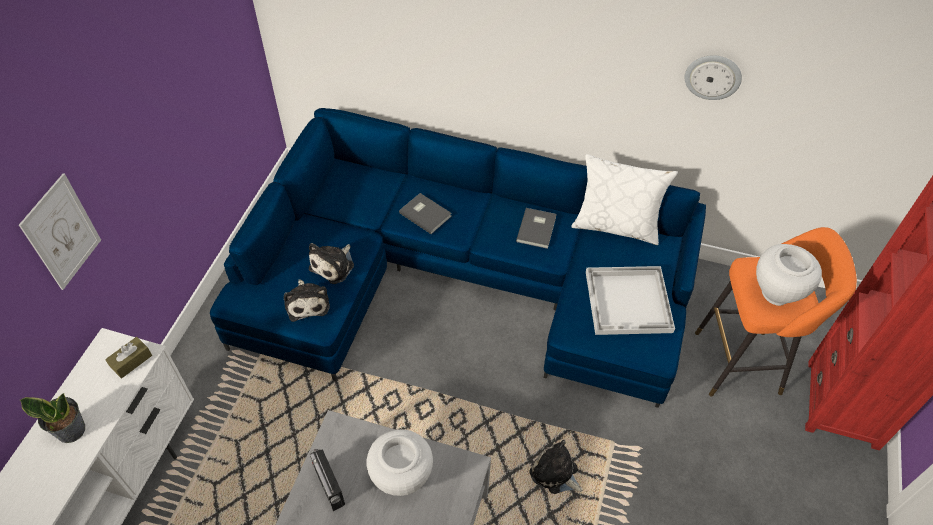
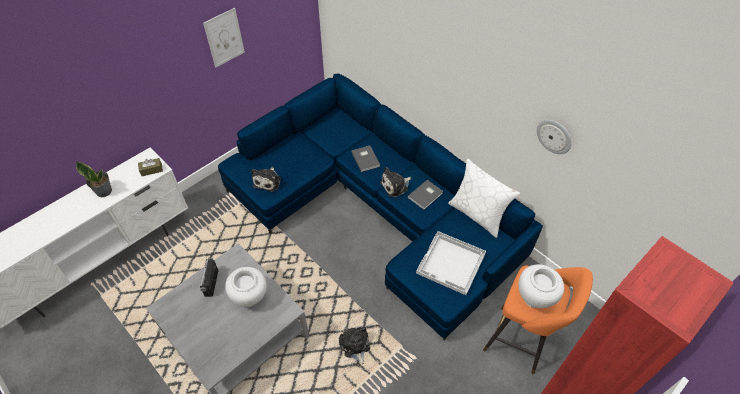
camera: 30 degrees right, 0 degrees up
picture [19,173,101,290] -> picture moved to [203,8,245,67]
plush toy [309,243,354,284] -> plush toy moved to [380,167,411,197]

